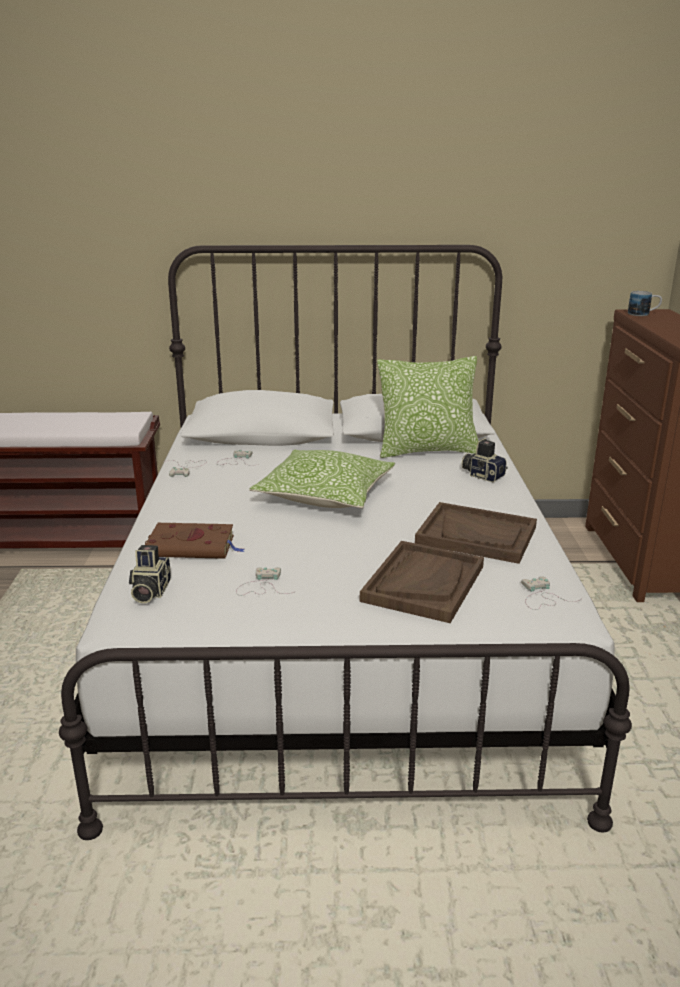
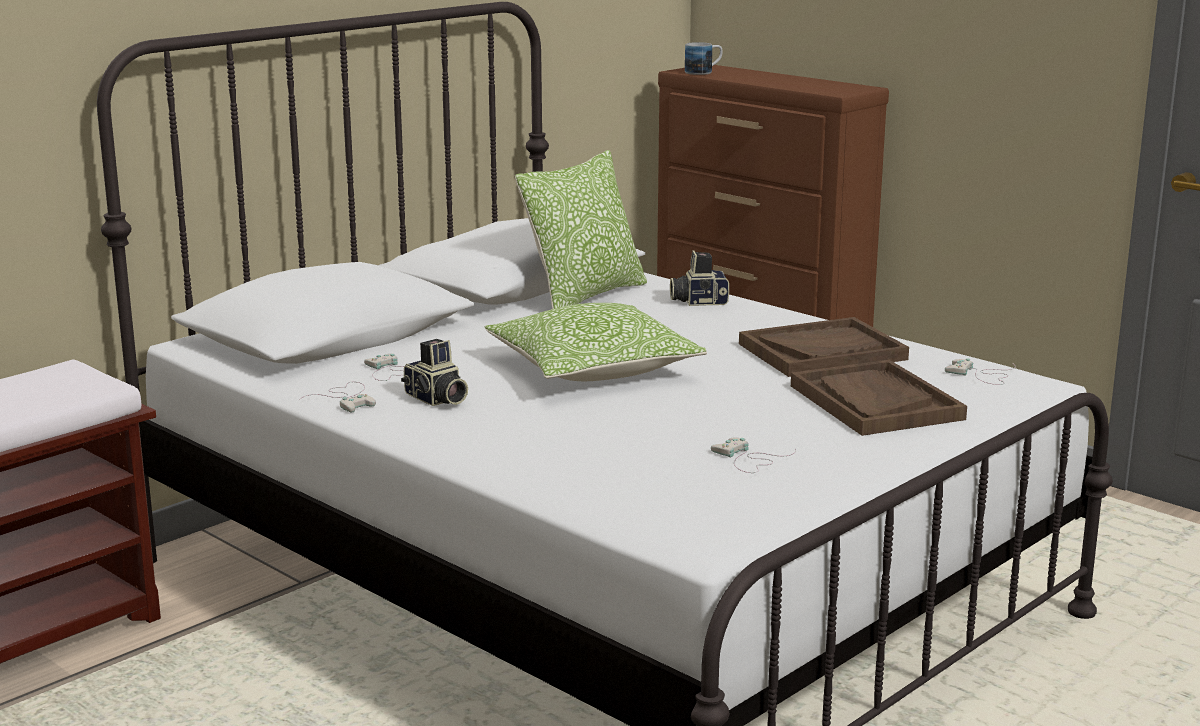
camera: 45 degrees left, 5 degrees down
camera [129,545,171,603] -> camera moved to [401,339,468,406]
brown book [145,523,244,559] -> none

